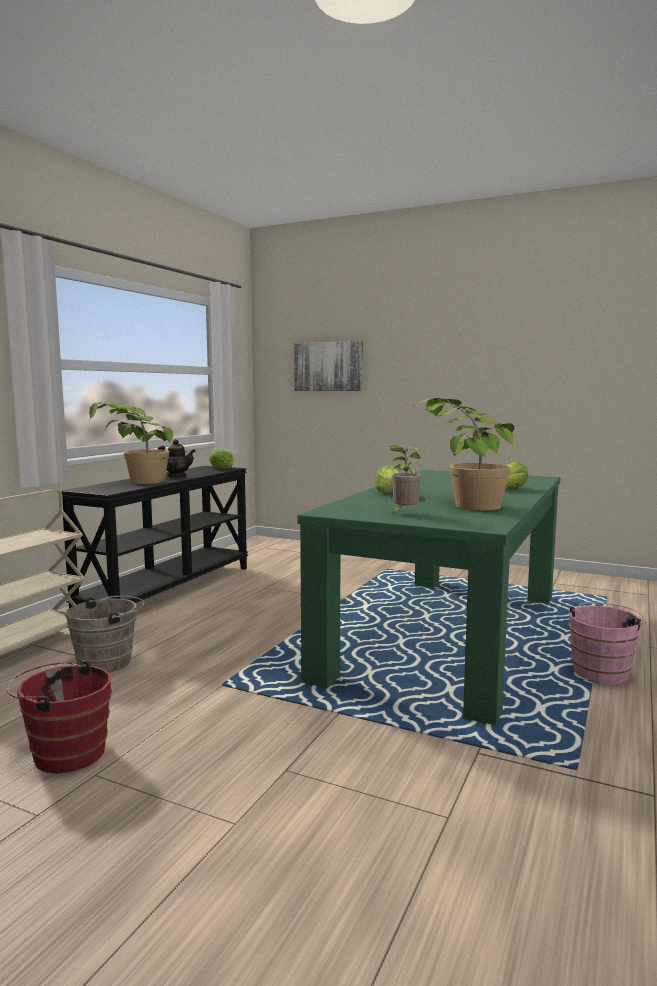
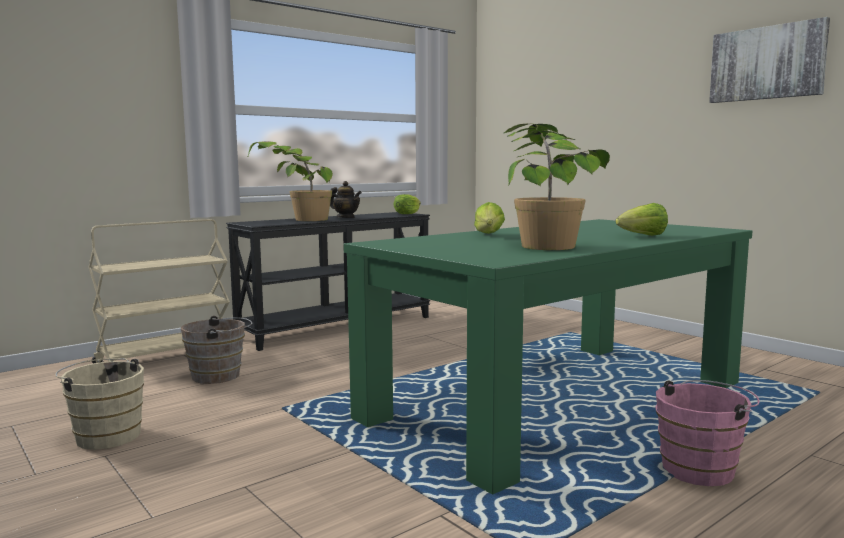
camera: 25 degrees right, 0 degrees up
red bucket [7,660,112,773] -> beige bucket [55,358,144,450]
picture [294,341,363,391] -> picture moved to [709,17,830,103]
potted plant [390,445,421,516] -> none

